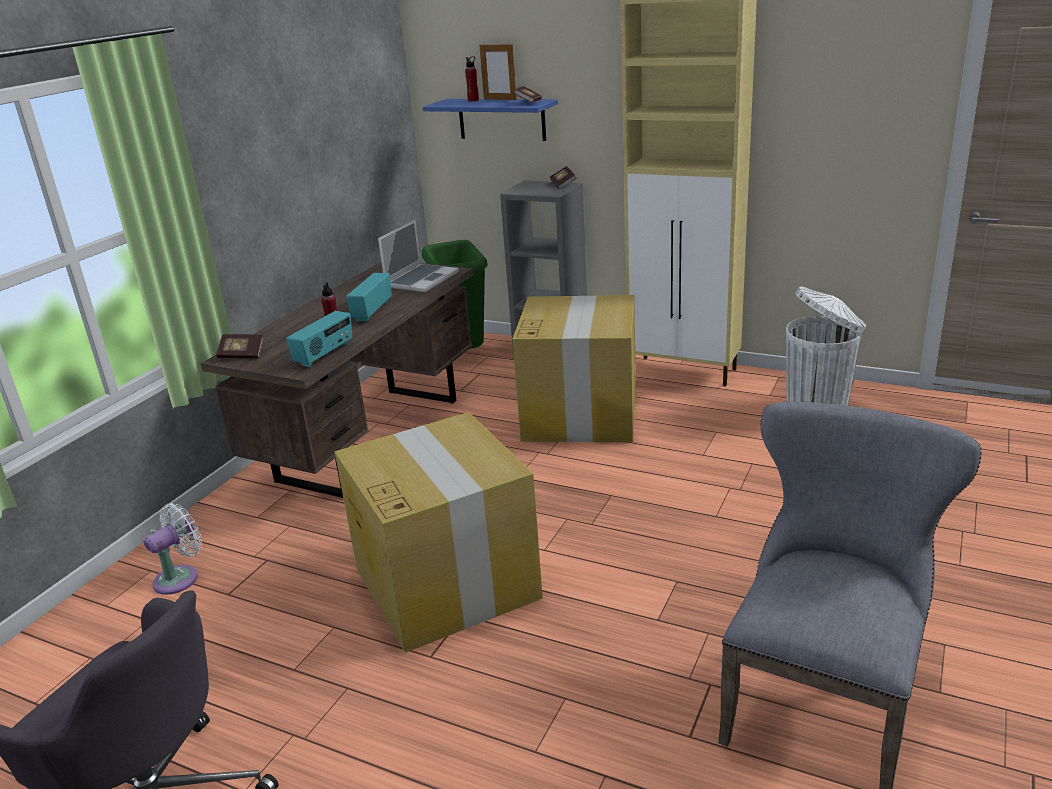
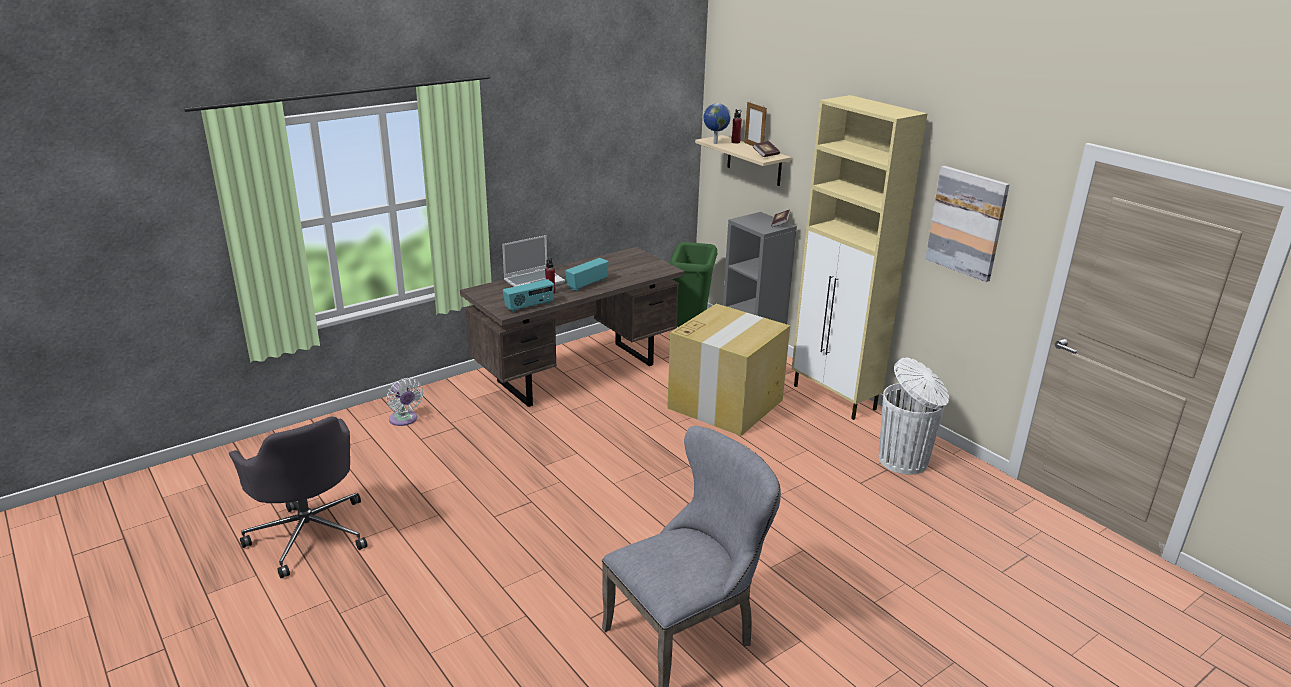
camera: 25 degrees right, 0 degrees up
white fan [144,503,202,595] -> white fan turned 75 degrees clockwise [386,378,423,426]
book [216,334,264,359] -> none
cardboard box [334,412,543,653] -> none
laptop [378,220,459,292] -> laptop moved to [502,235,565,287]
blue shelf [423,99,558,141] -> beige shelf [695,135,791,186]
none -> globe [704,103,731,144]
none -> picture [925,166,1010,282]

